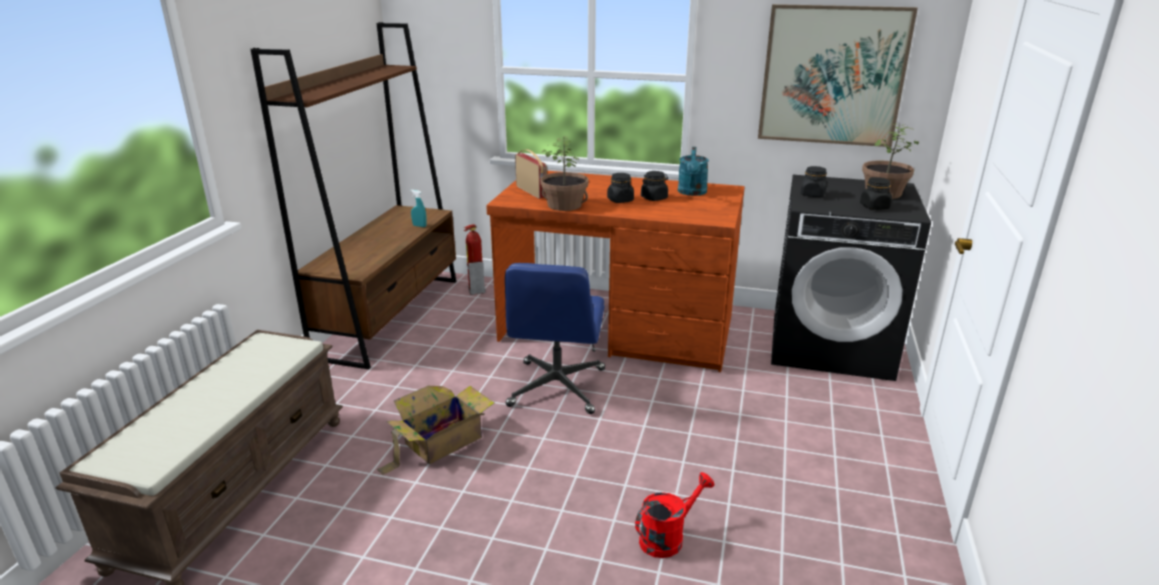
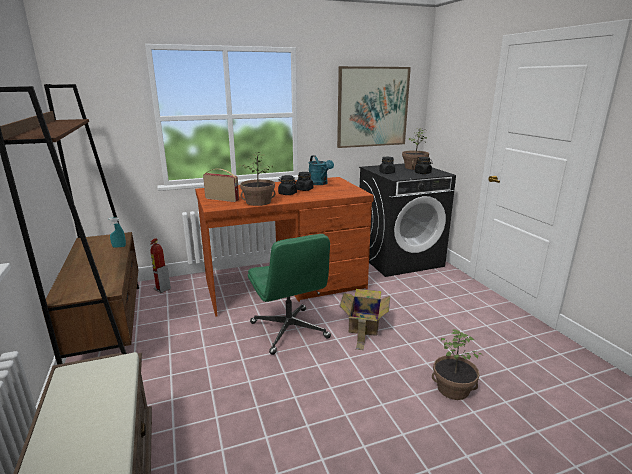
camera: 35 degrees left, 5 degrees down
cardboard box [377,386,494,475] -> cardboard box moved to [340,289,390,350]
blue office chair [505,263,605,414] -> green office chair [248,234,331,355]
red watering can [635,472,714,558] -> potted plant [432,330,481,400]

